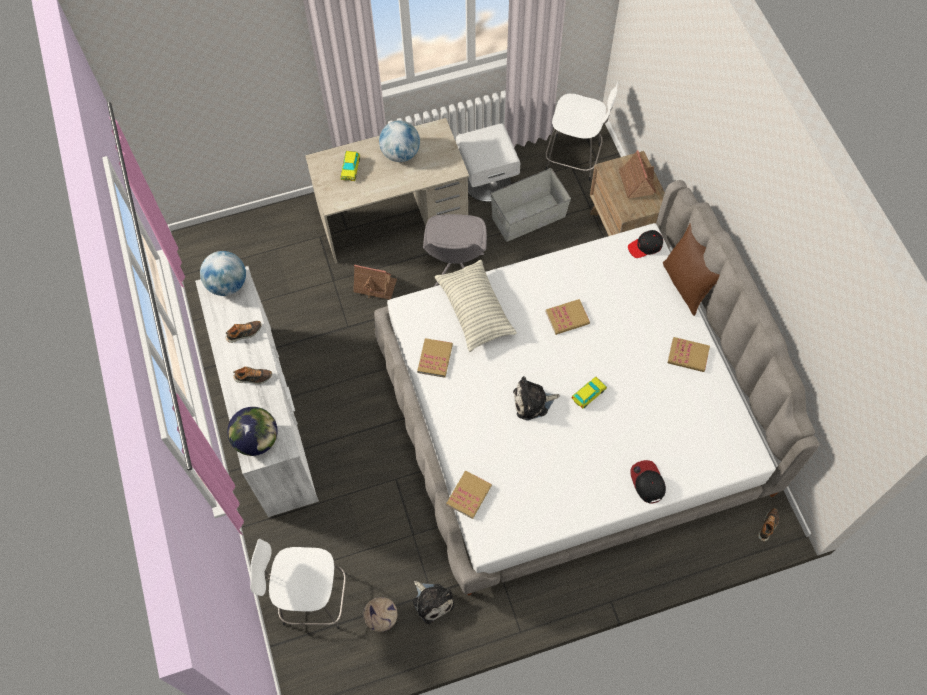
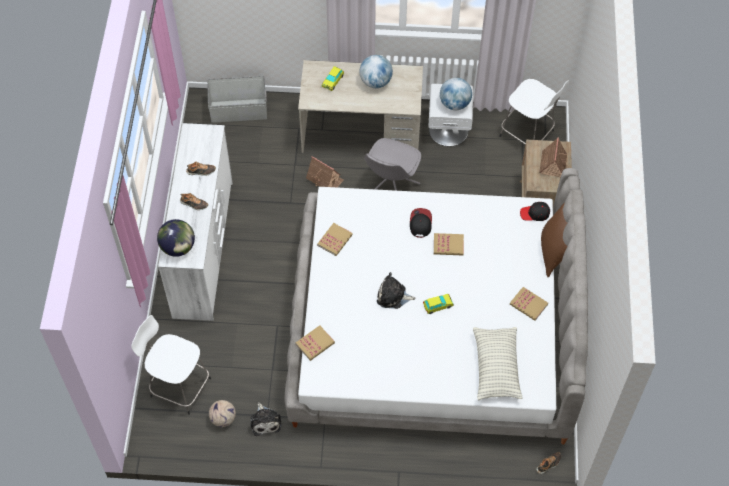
camera: 20 degrees right, 5 degrees down
globe [200,251,246,296] -> globe moved to [440,78,472,110]
pillow [435,260,517,352] -> pillow moved to [473,327,523,400]
grey storage box [491,168,571,242] -> grey storage box moved to [207,76,267,123]
cap [630,460,666,504] -> cap moved to [410,208,432,238]

